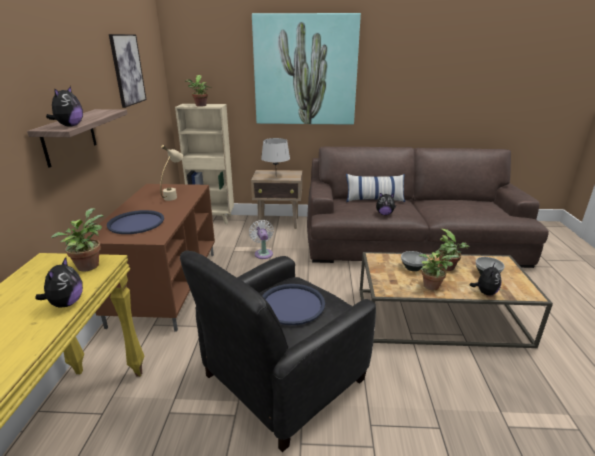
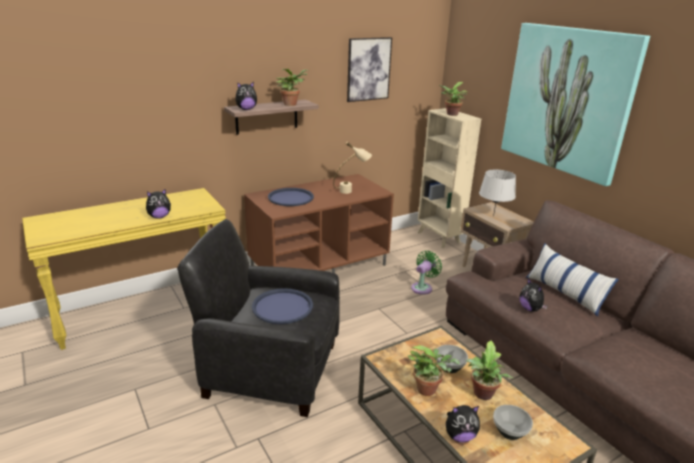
camera: 55 degrees right, 0 degrees up
potted plant [51,208,104,272] -> potted plant moved to [276,69,309,106]
white fan [249,220,274,259] -> green fan [411,251,442,295]

